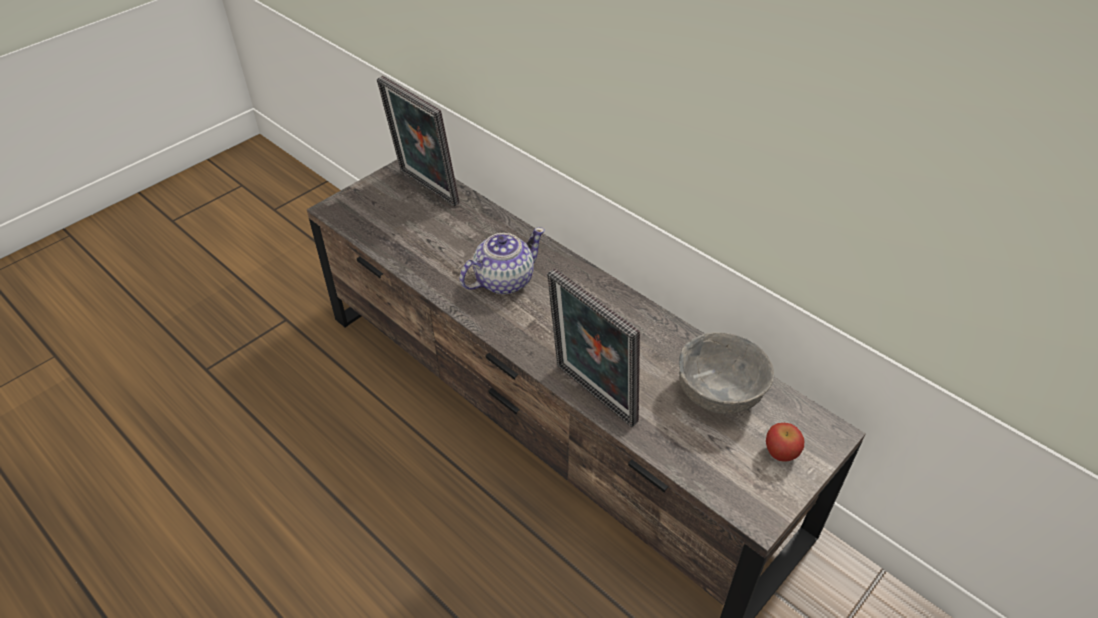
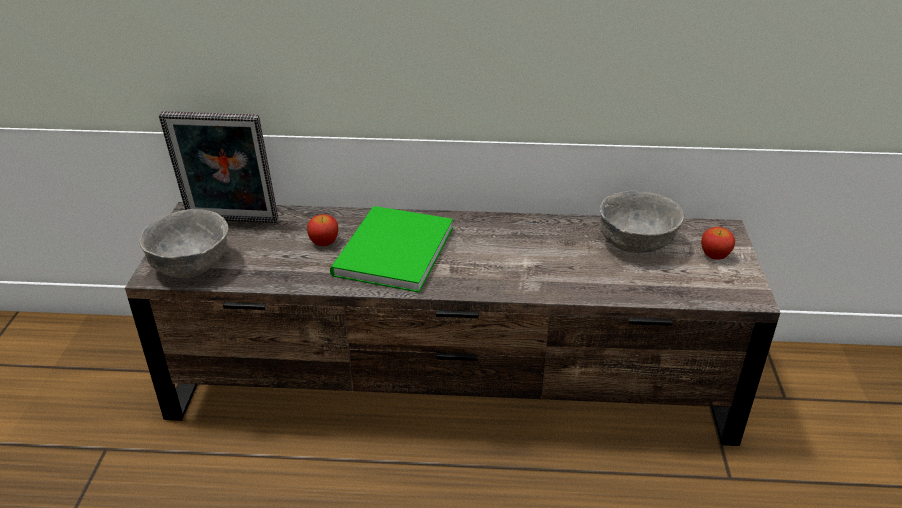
camera: 40 degrees left, 10 degrees down
teapot [460,227,545,294] -> green book [330,206,453,293]
picture frame [547,268,640,427] -> none
none -> grey bowl [139,209,229,278]
none -> apple [307,214,338,246]

